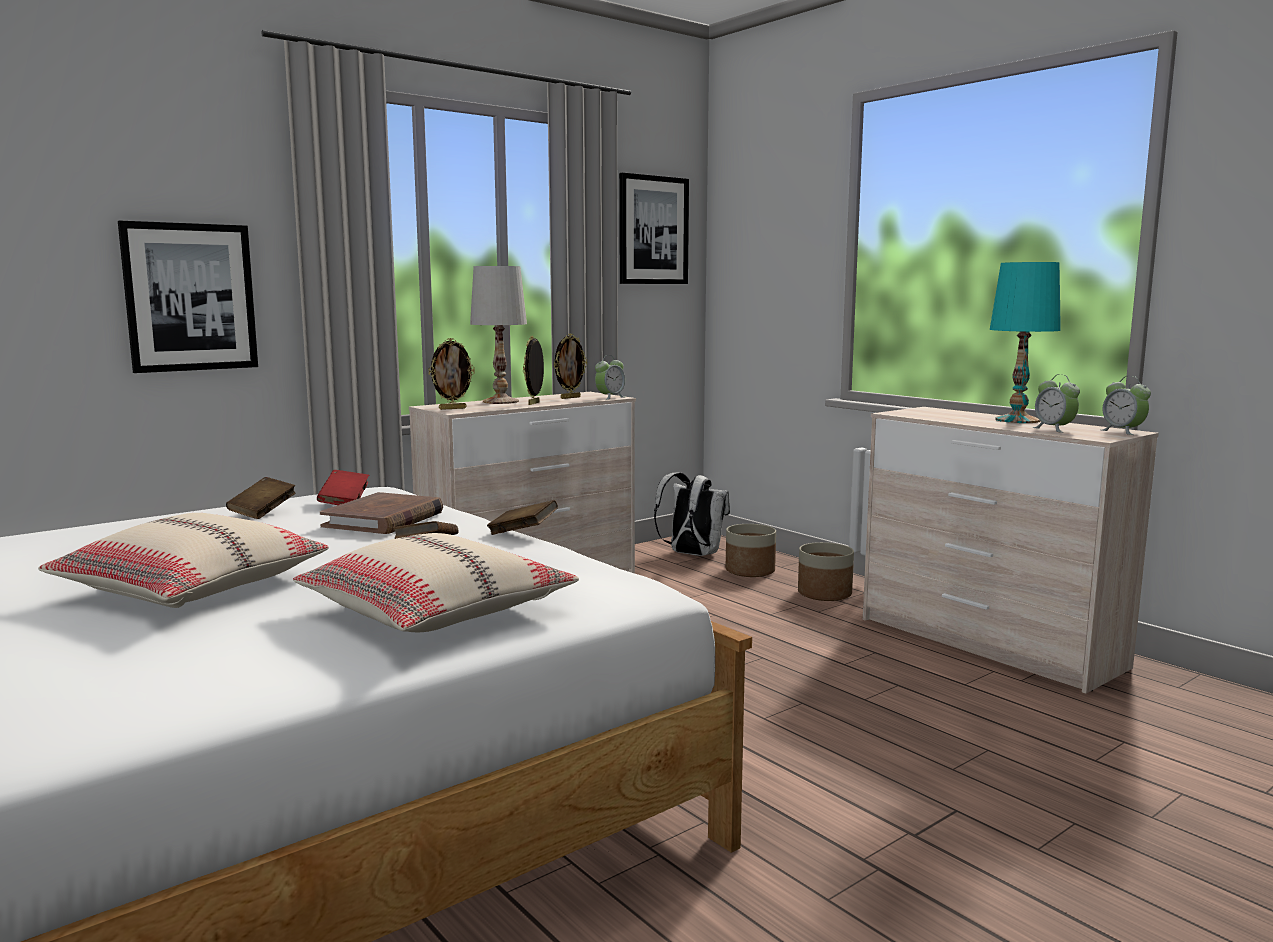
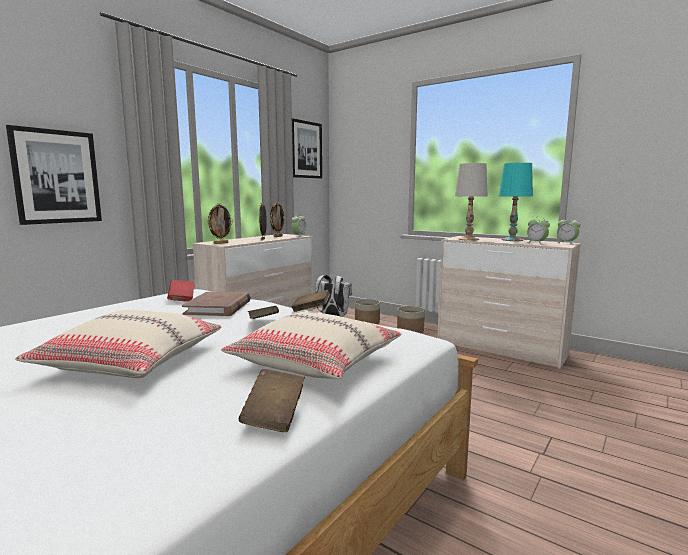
camera: 15 degrees left, 0 degrees up
brown book [226,477,296,519] -> brown book moved to [239,369,305,432]
white table lamp [470,266,527,404] -> white table lamp moved to [455,163,488,241]

